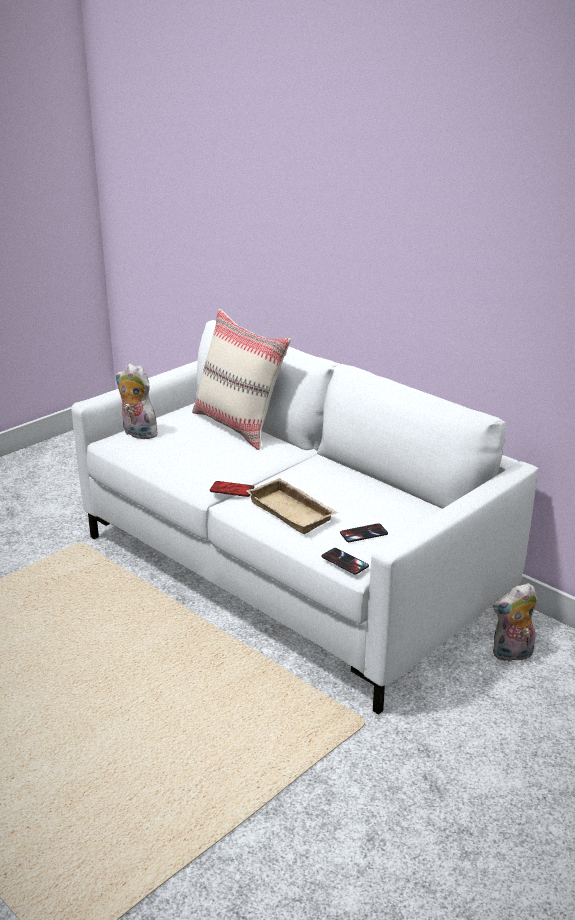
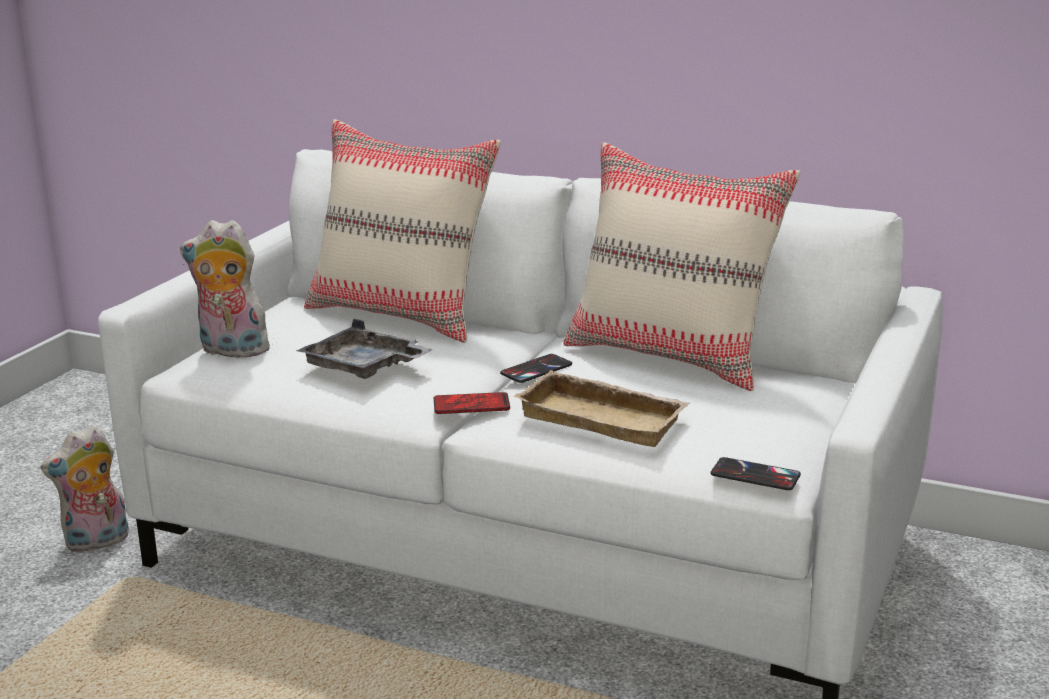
camera: 20 degrees left, 5 degrees down
phone [340,523,388,542] -> phone moved to [500,354,572,383]
plush toy [493,583,537,662] -> plush toy moved to [40,425,129,553]
none -> grey tray [296,318,433,379]
none -> beige pillow [563,142,801,391]

